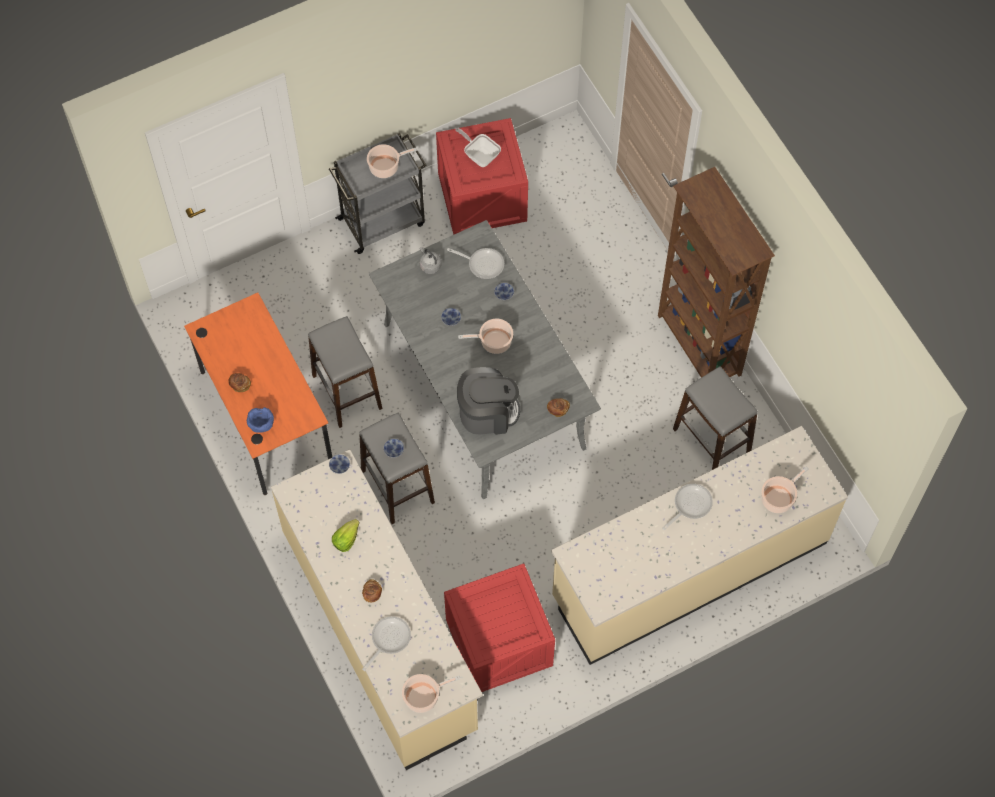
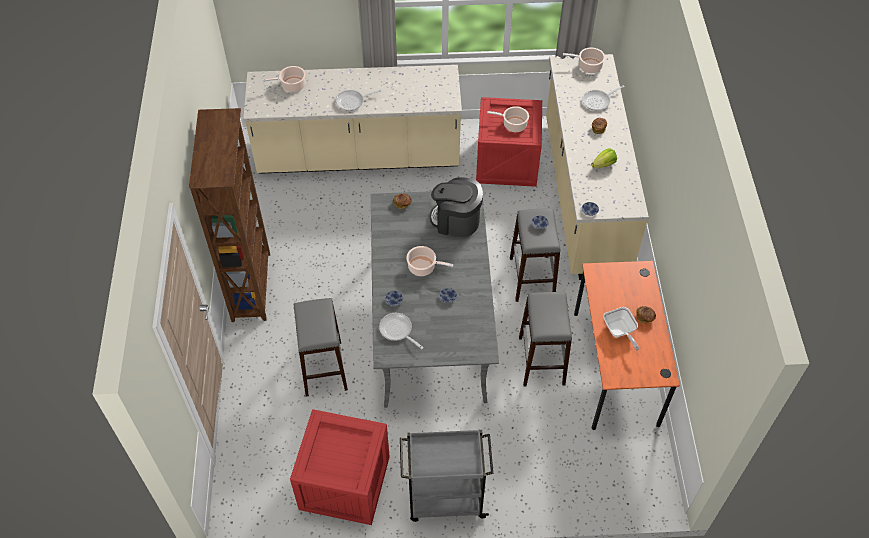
camera: 155 degrees left, 10 degrees down
blue bowl [247,407,274,433] -> none
cooking pot [367,144,418,178] -> cooking pot moved to [487,106,529,132]
grey kettle [420,247,441,274] -> none
frying pan [455,128,501,167] -> frying pan moved to [603,307,639,351]
grey stool [673,366,758,470] -> grey stool moved to [294,298,348,397]

